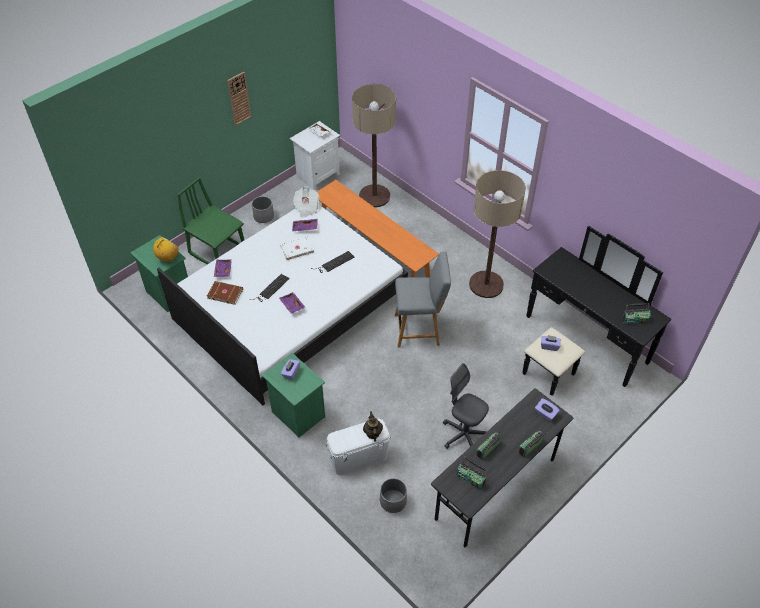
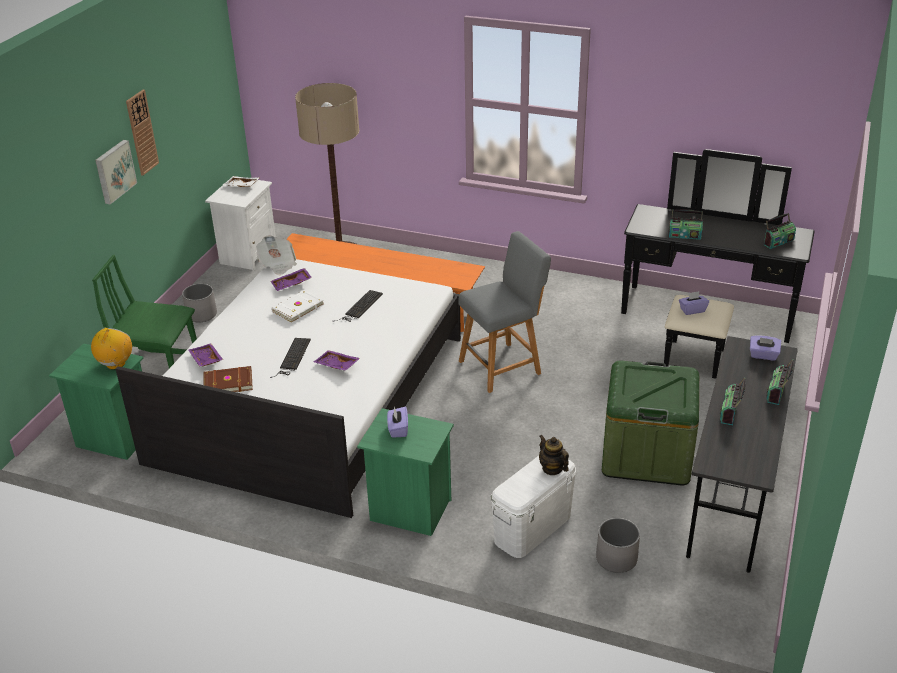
camera: 25 degrees left, 15 degrees down
grey office chair [443,363,489,449] -> green storage box [602,360,699,486]
radio [457,457,488,490] -> radio moved to [668,209,703,240]
floor lamp [469,170,526,298] -> none
none -> picture [95,140,137,204]

